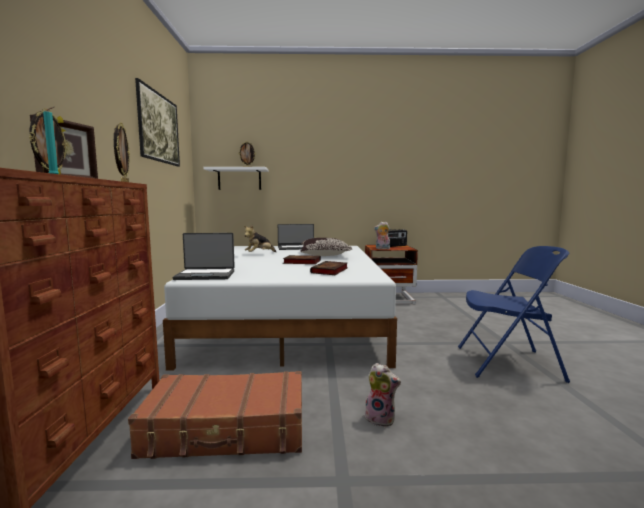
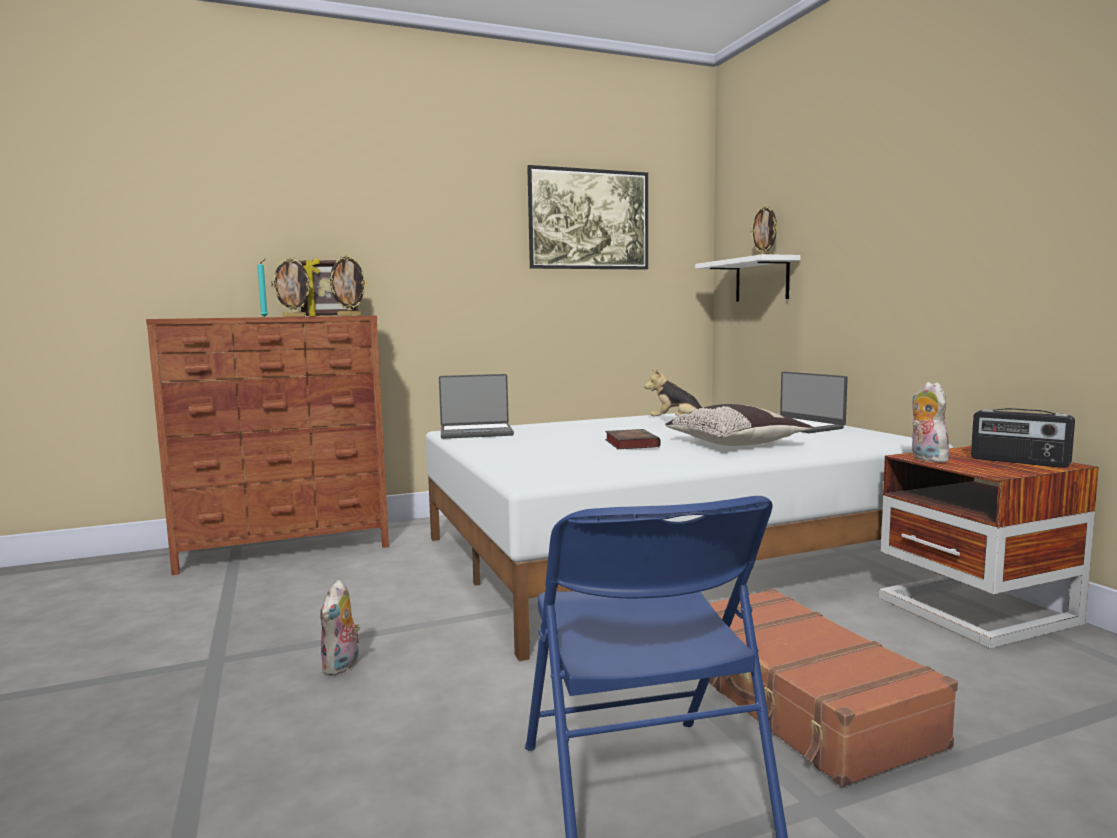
camera: 70 degrees right, 0 degrees up
brown suitcase [128,371,302,459] -> brown suitcase moved to [709,588,958,787]
laptop [173,233,235,280] -> laptop turned 75 degrees counterclockwise [439,374,514,439]
book [310,261,347,275] -> none

